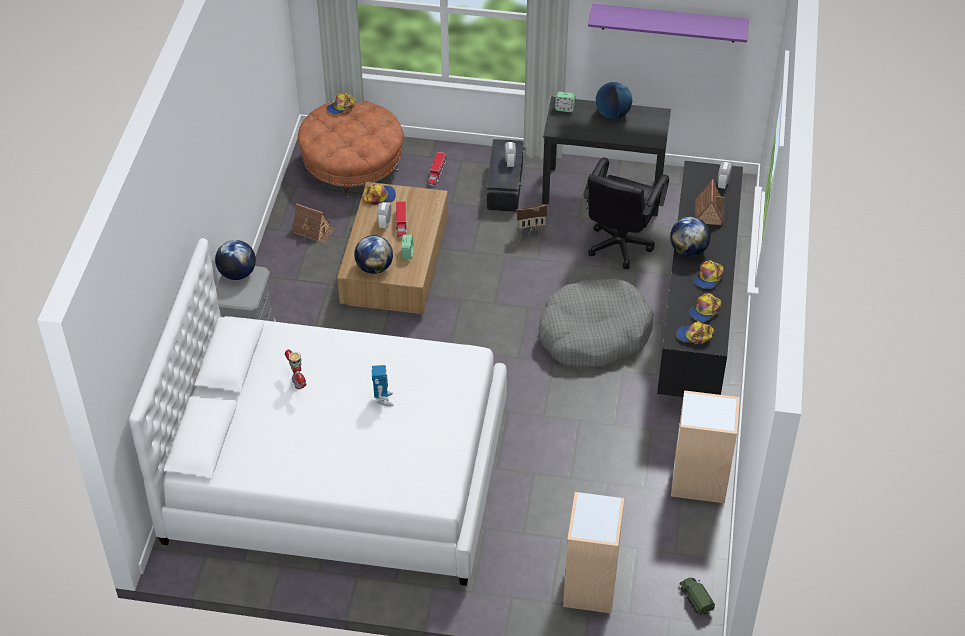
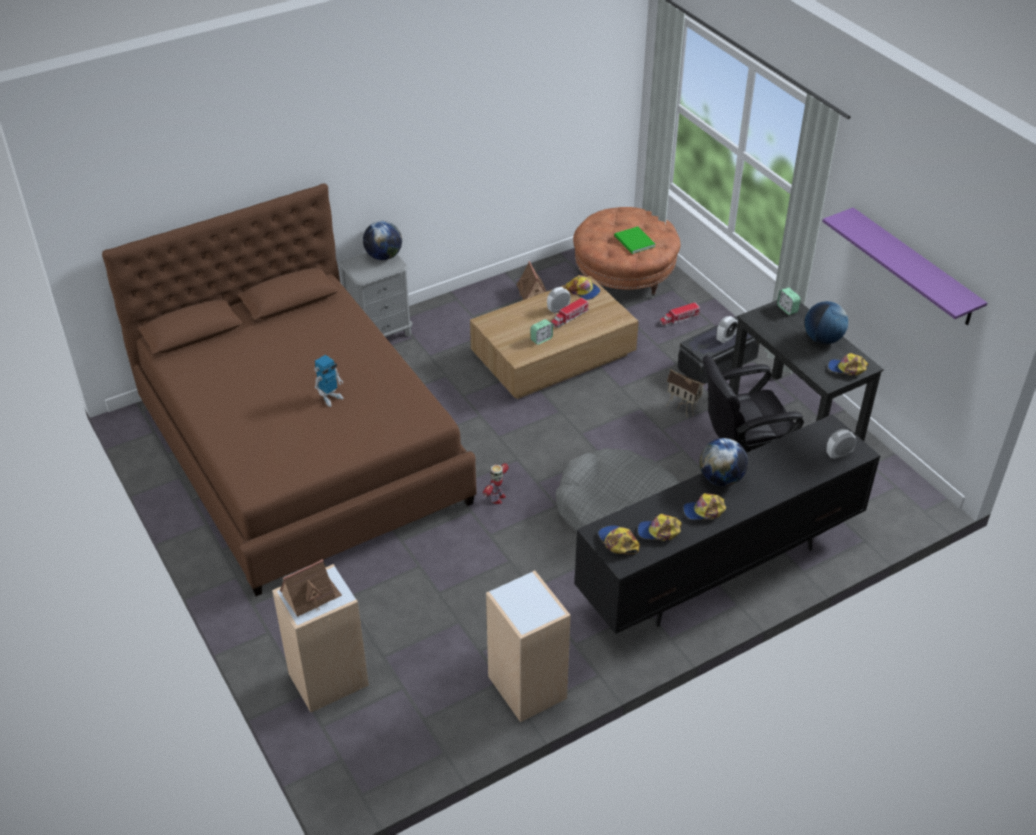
camera: 50 degrees right, 5 degrees down
white bed [129,238,507,586] -> brown bed [102,184,476,596]
toy robot [285,350,306,389] -> toy robot moved to [483,463,509,504]
cap [326,93,356,114] -> cap moved to [828,353,868,376]
globe [354,235,393,274] -> none
toy truck [680,578,715,615] -> none
toy house [695,180,725,225] -> toy house moved to [280,559,342,617]
none -> green book [614,226,655,254]

